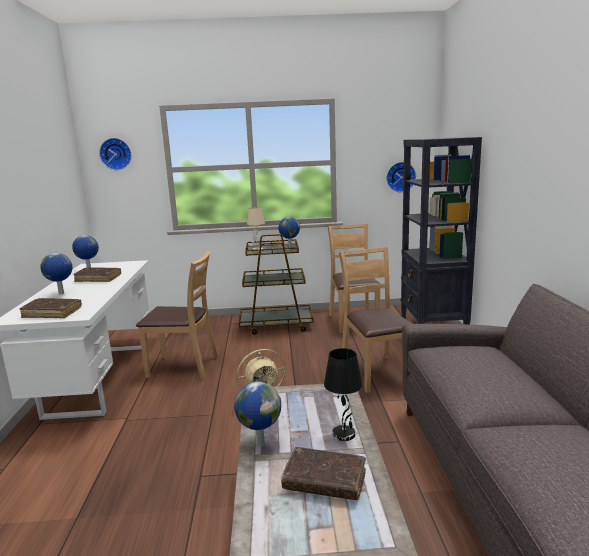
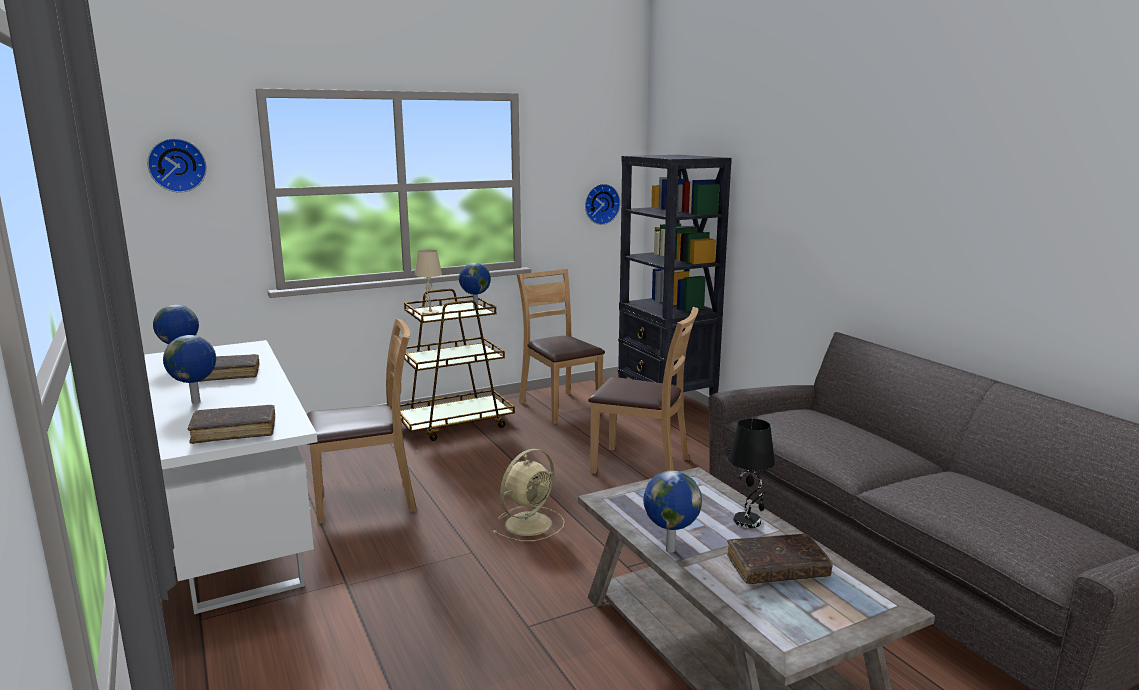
camera: 25 degrees left, 0 degrees up
brown chair [339,247,413,393] -> brown chair turned 150 degrees clockwise [588,307,698,474]

